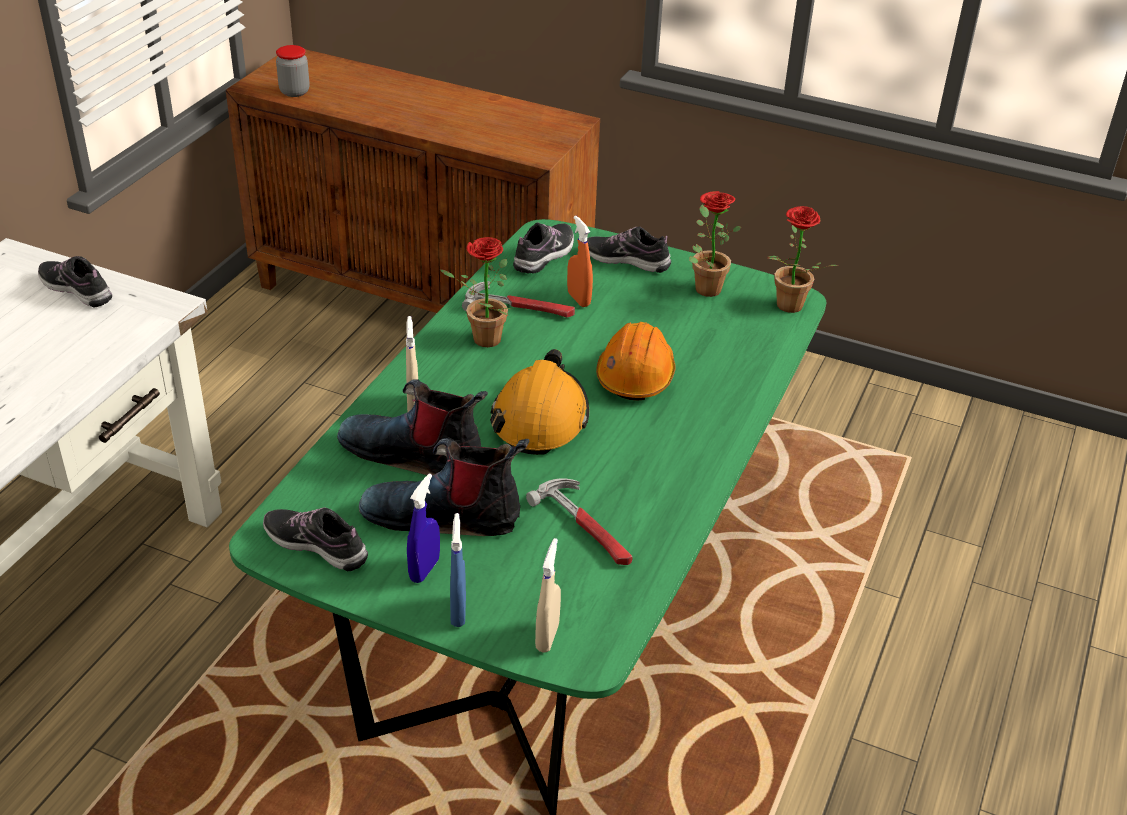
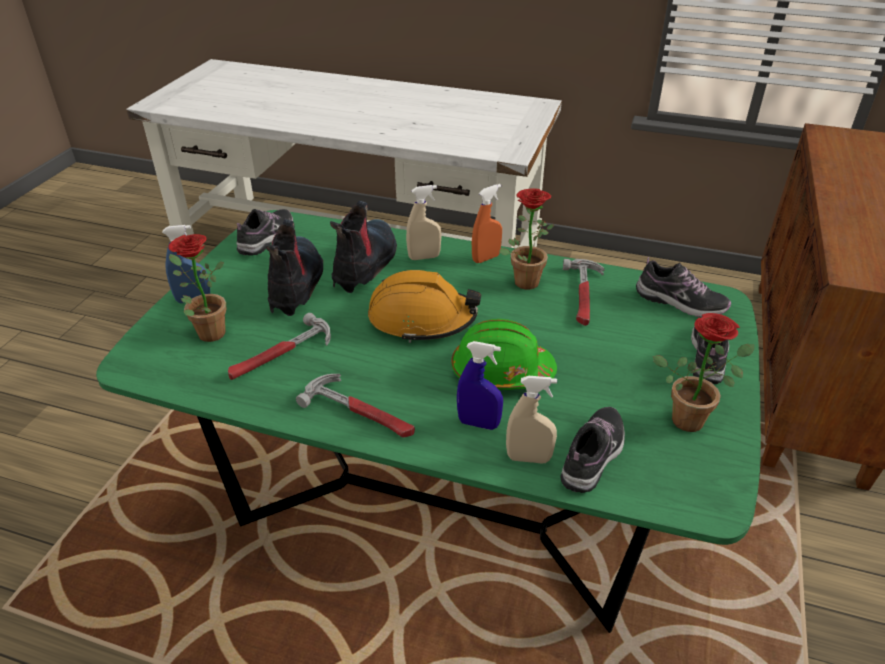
camera: 85 degrees right, 0 degrees up
shoe [38,256,112,307] -> shoe moved to [561,407,625,493]
jar [276,45,310,97] -> none
blue spray bottle [407,473,440,583] -> blue spray bottle moved to [457,341,503,430]
beige spray bottle [535,538,561,653] -> beige spray bottle moved to [506,376,557,463]
orange spray bottle [567,216,593,307] -> orange spray bottle moved to [472,184,502,263]
orange hard hat [596,322,676,400] -> green hard hat [451,319,557,390]
potted plant [768,206,838,313] -> potted plant moved to [168,234,227,342]
none -> hammer [296,374,415,437]

